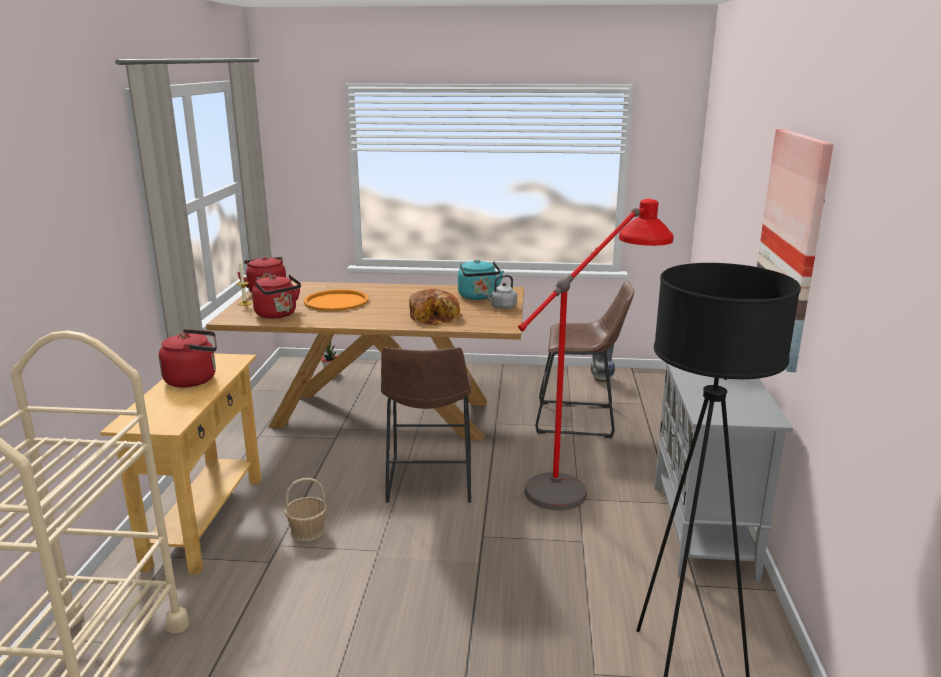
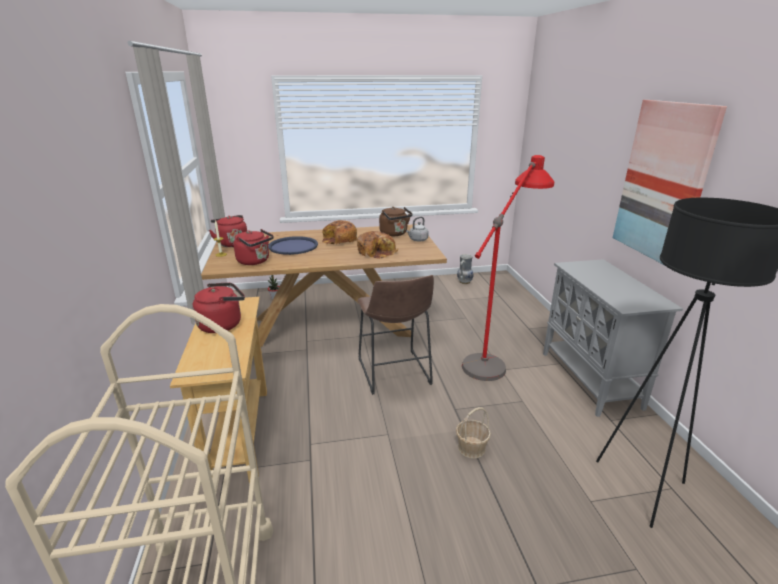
camera: 15 degrees left, 5 degrees up
basket [284,478,327,541] -> basket moved to [456,407,491,459]
orange tray [304,289,369,311] -> blue tray [268,236,318,255]
turquoise kettle [458,260,504,300] -> brown kettle [379,207,413,236]
brown stool [535,281,634,438] -> none
none -> bread [322,220,357,244]

